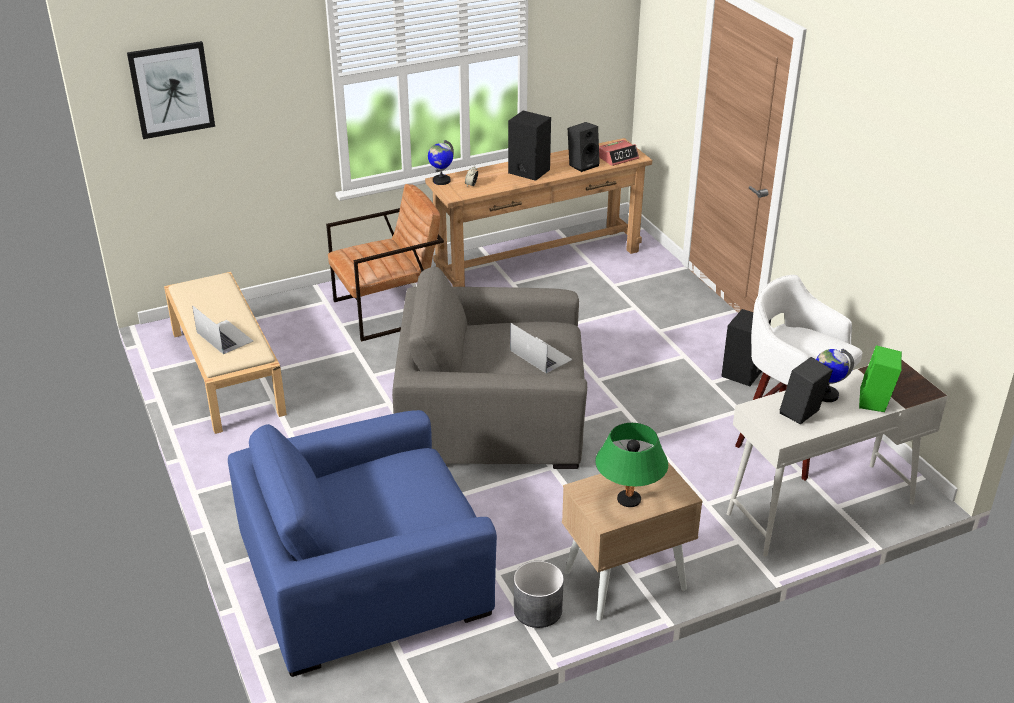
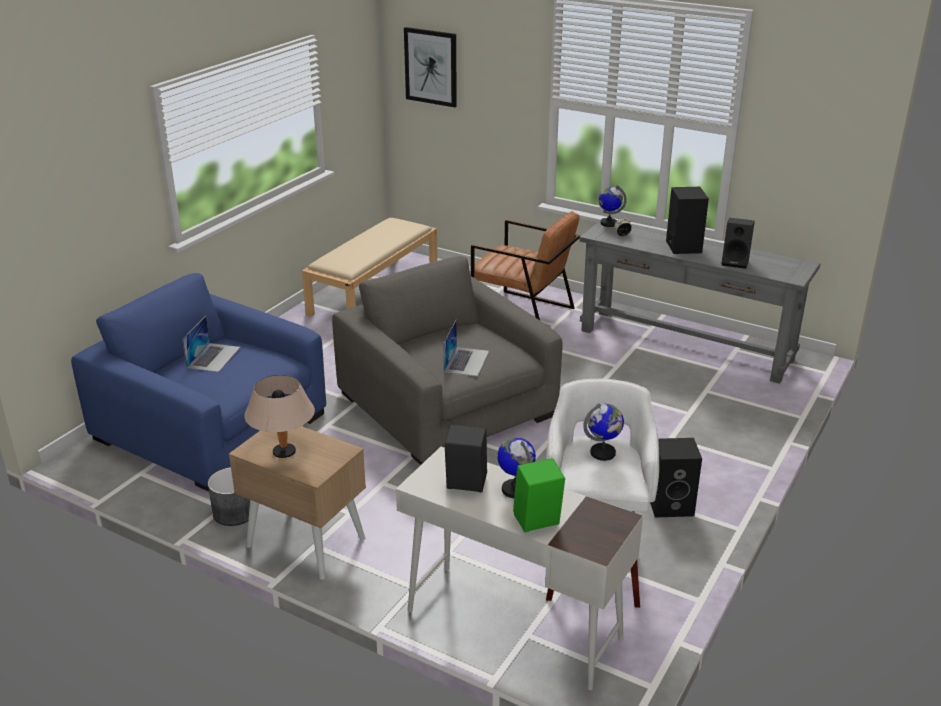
camera: 55 degrees right, 5 degrees down
laptop [192,305,253,354] -> laptop moved to [182,316,240,372]
brown console table [425,138,652,287] -> grey console table [579,218,820,384]
green table lamp [595,423,668,507] -> beige table lamp [244,375,315,458]
alarm clock [599,140,639,166] -> none
none -> globe [583,404,624,461]

